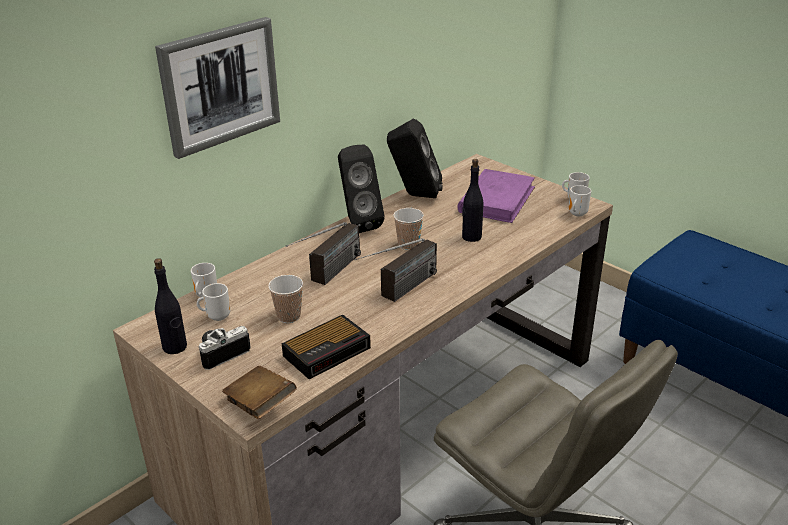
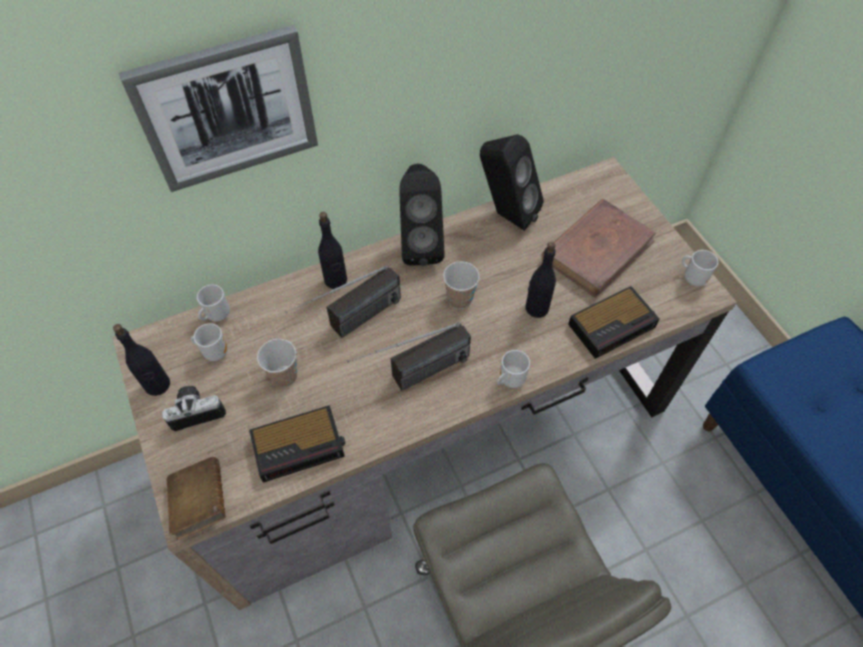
camera: 20 degrees right, 25 degrees up
purple book [457,169,535,223] -> brown book [542,199,656,298]
mug [569,185,591,217] -> mug moved to [497,350,530,388]
none -> black bottle [318,212,347,289]
none -> alarm clock [568,286,660,359]

